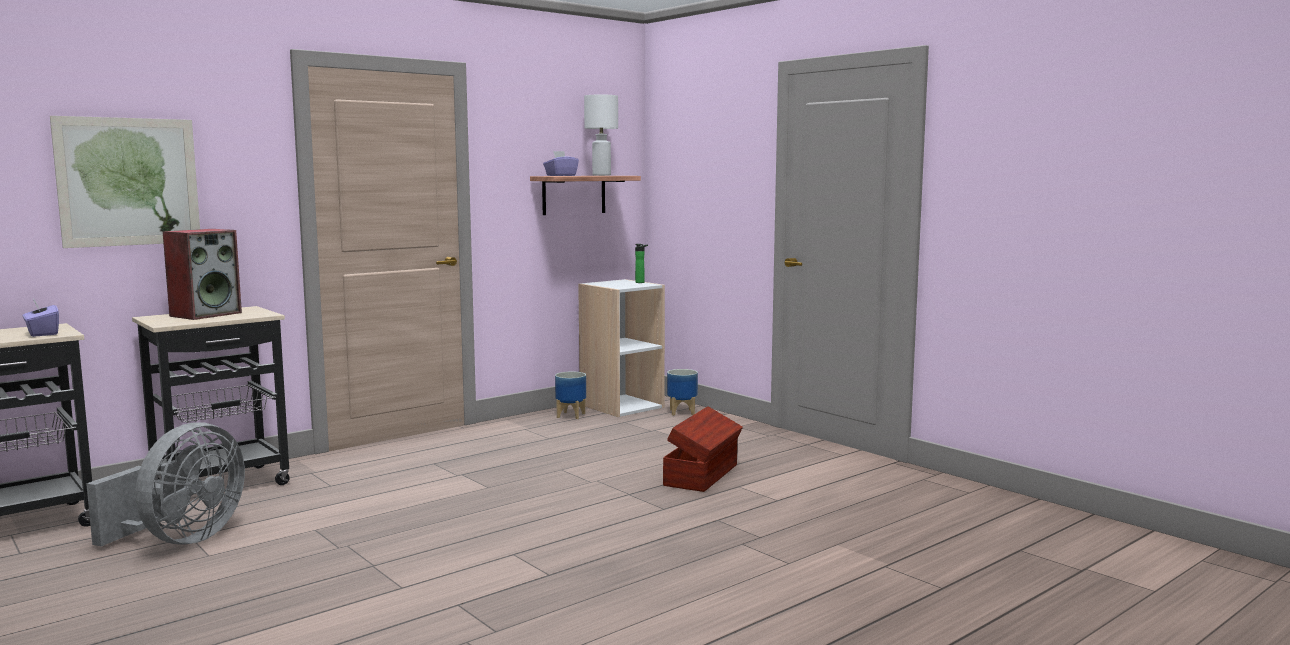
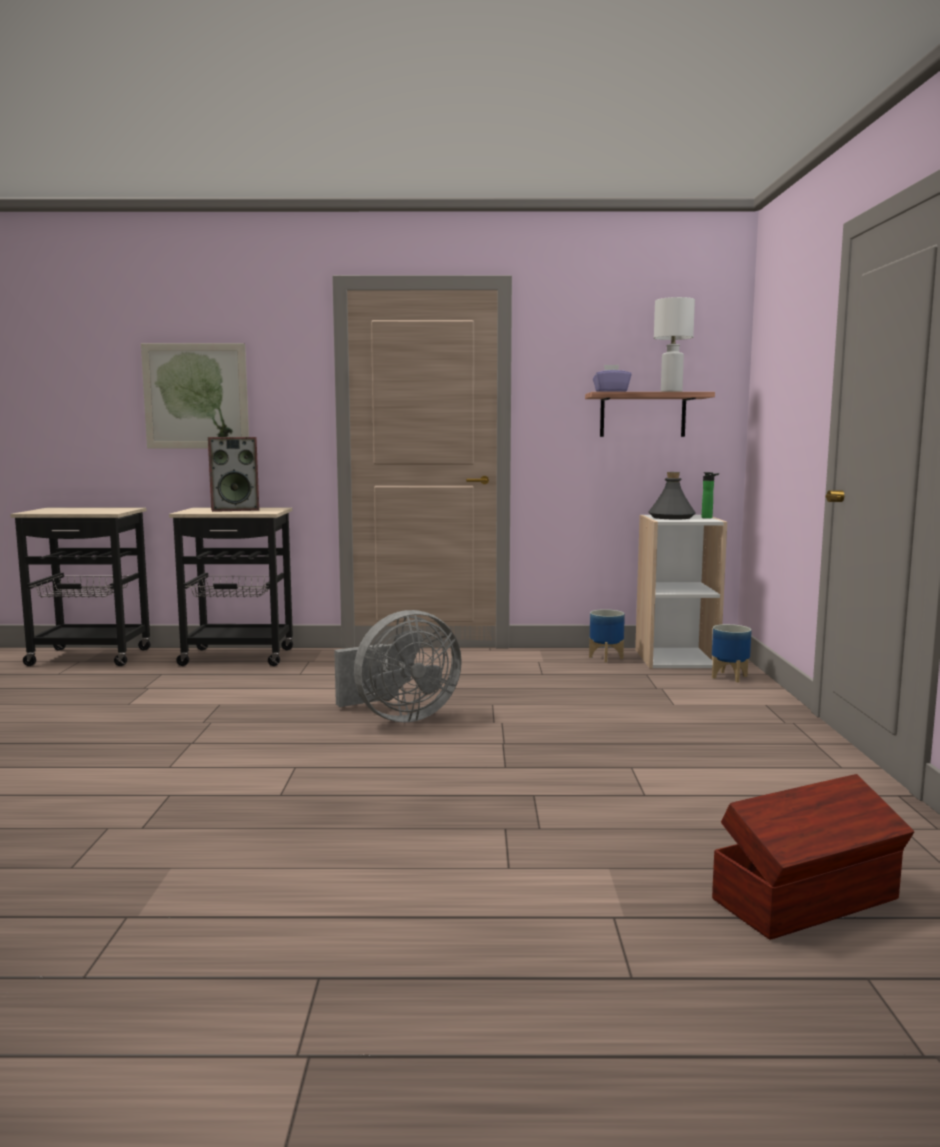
camera: 40 degrees right, 0 degrees up
purple tissue box [23,299,59,337] -> none
grey fan [86,422,245,546] -> grey fan moved to [334,610,462,722]
brown storage box [663,406,743,492] -> brown storage box moved to [712,774,915,940]
none -> grey bottle [648,472,696,519]

